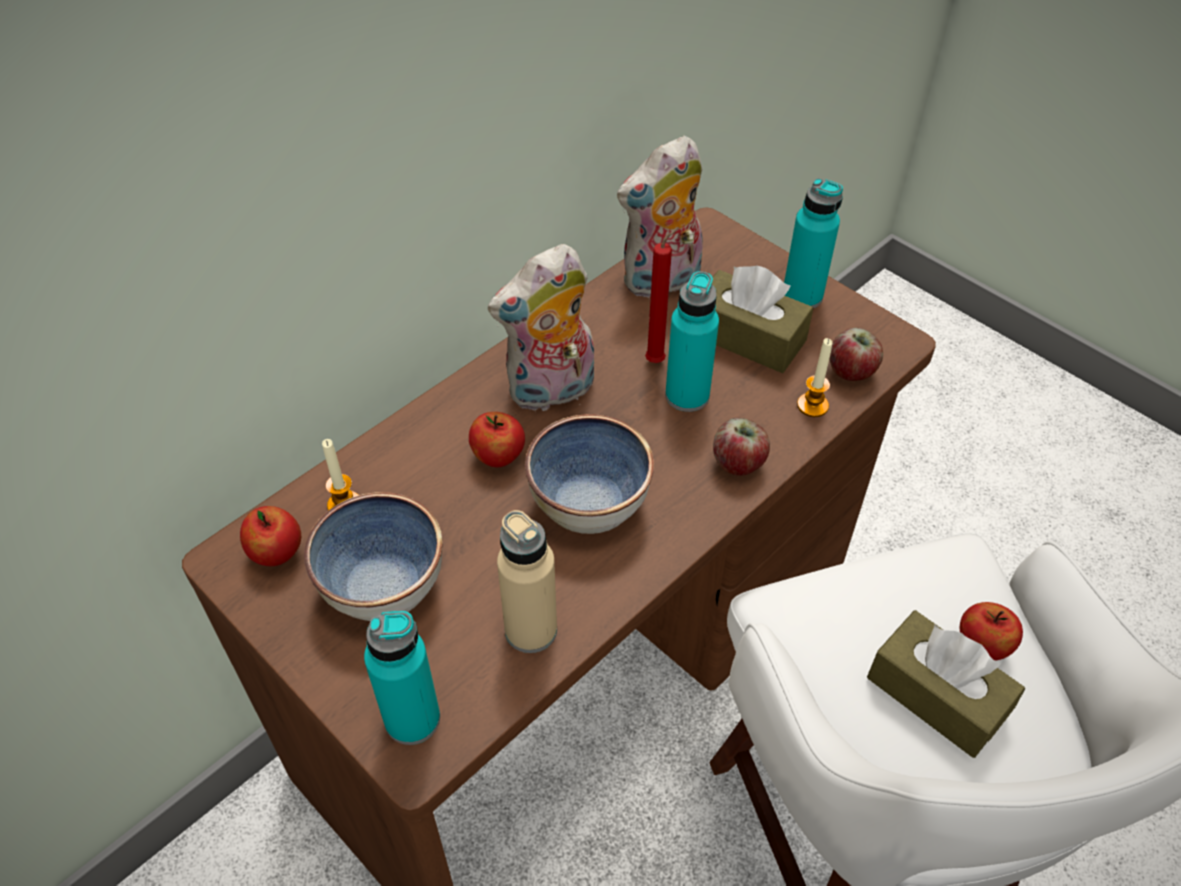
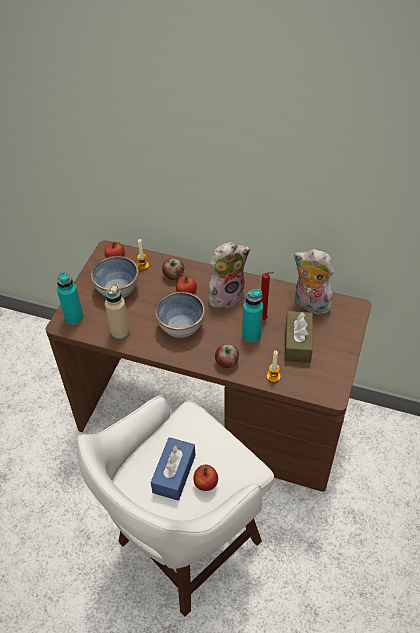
camera: 65 degrees right, 0 degrees up
plush toy [488,244,594,413] -> plush toy turned 120 degrees clockwise [208,242,250,308]
turquoise bottle [784,178,843,308] -> none
apple [830,328,883,381] -> apple moved to [162,258,184,280]
brown tissue box [867,610,1025,758] -> blue tissue box [151,437,196,501]

